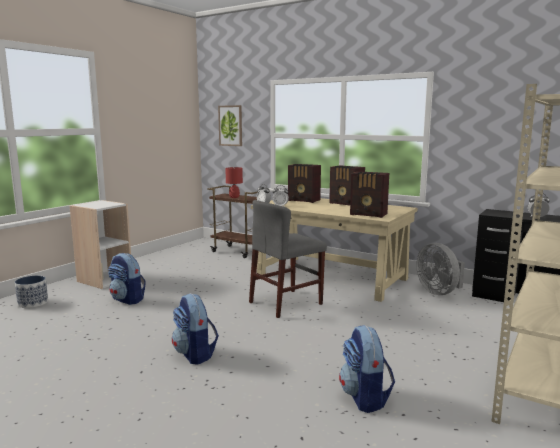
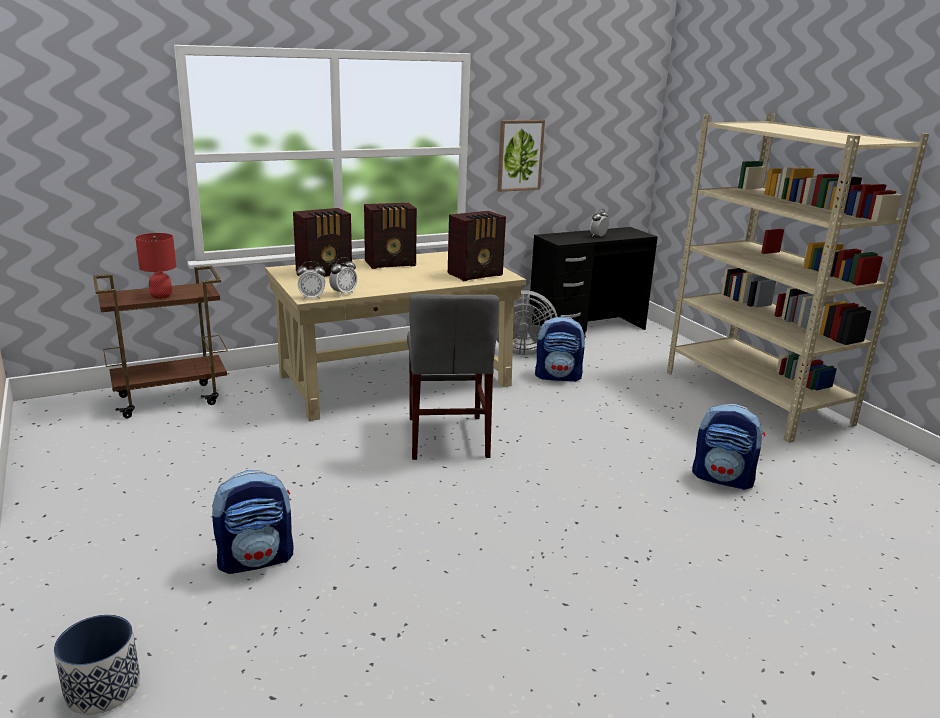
camera: 60 degrees left, 10 degrees up
bookcase [70,200,131,289] -> none
backpack [172,293,219,365] -> backpack moved to [535,316,586,382]
picture [218,105,242,146] -> picture moved to [497,120,545,192]

